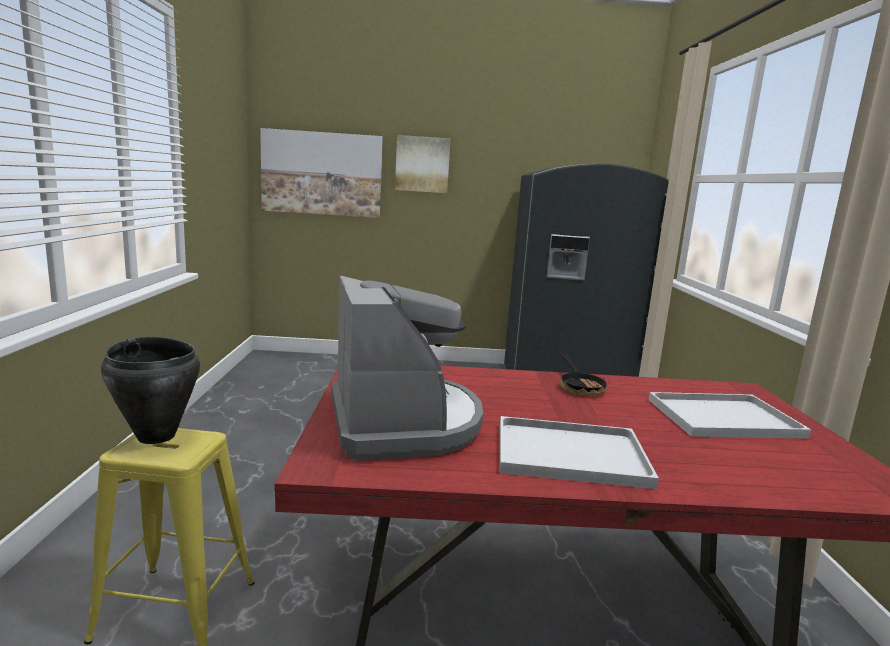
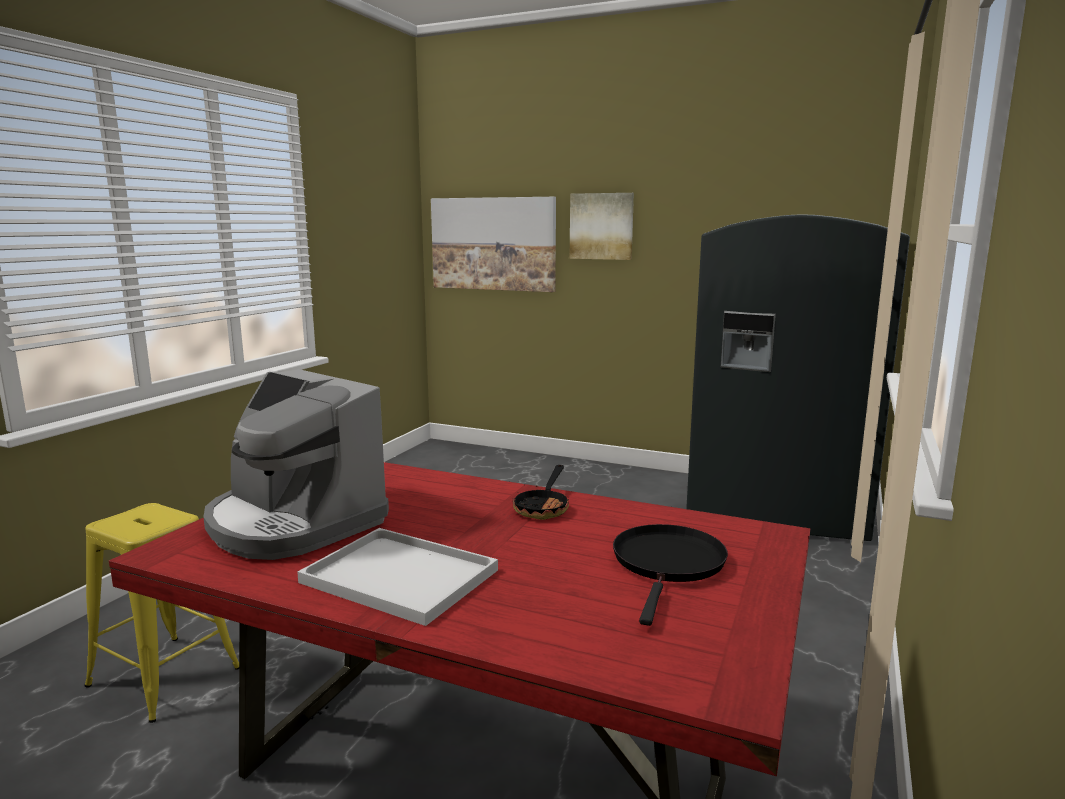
camera: 25 degrees right, 0 degrees up
black cooking pot [101,337,200,444] -> none
coffee machine [331,276,483,461] -> coffee machine turned 120 degrees clockwise [203,369,389,560]
white tray [648,392,811,439] -> black frying pan [613,524,728,626]

